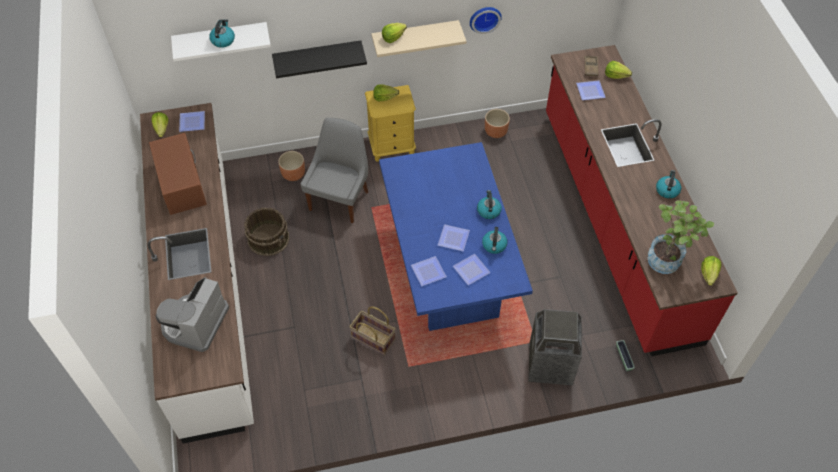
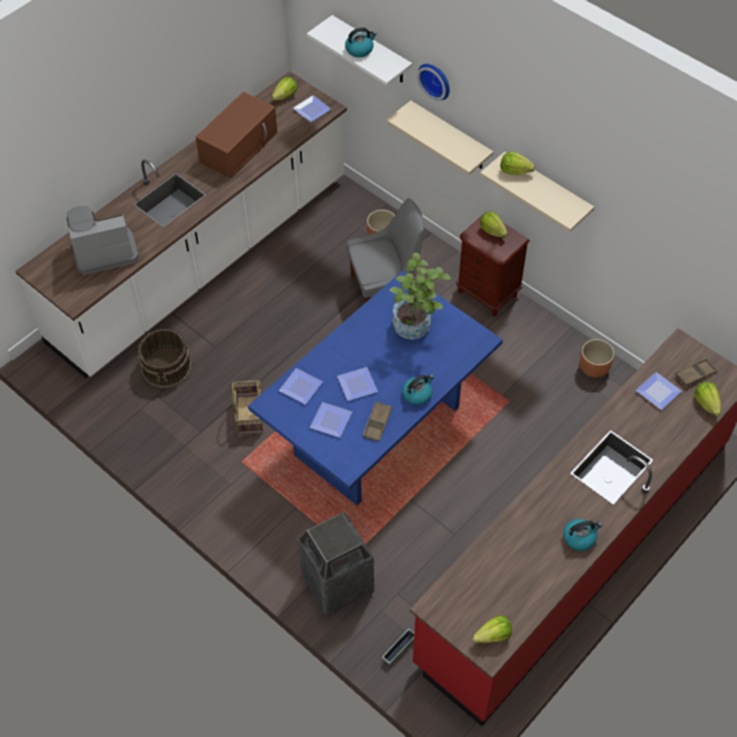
camera: 55 degrees right, 0 degrees up
brown bucket [244,207,290,256] -> brown bucket moved to [138,329,192,388]
black shelf [272,40,367,78] -> beige shelf [386,101,494,175]
yellow nightstand [365,85,416,162] -> brown nightstand [456,212,530,316]
wall clock [470,7,502,34] -> wall clock moved to [417,64,450,101]
kettle [482,227,508,254] -> brown tray [362,402,392,442]
potted plant [648,200,714,274] -> potted plant moved to [389,253,451,340]

